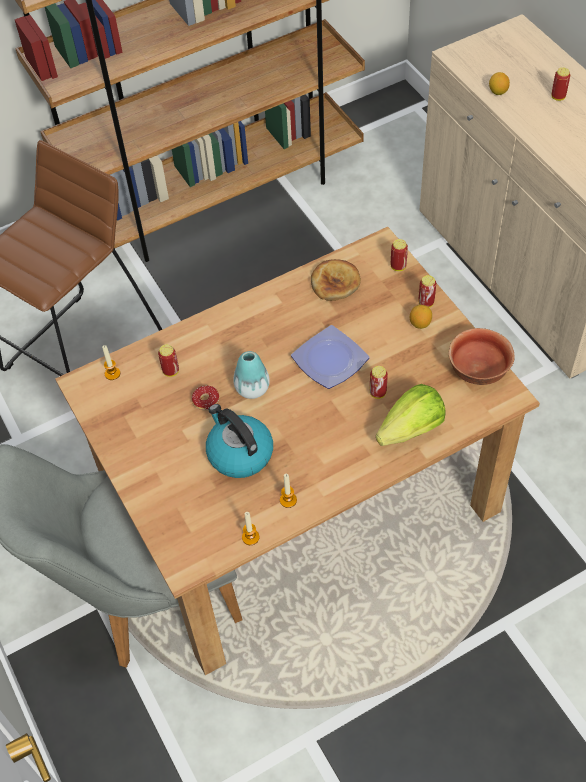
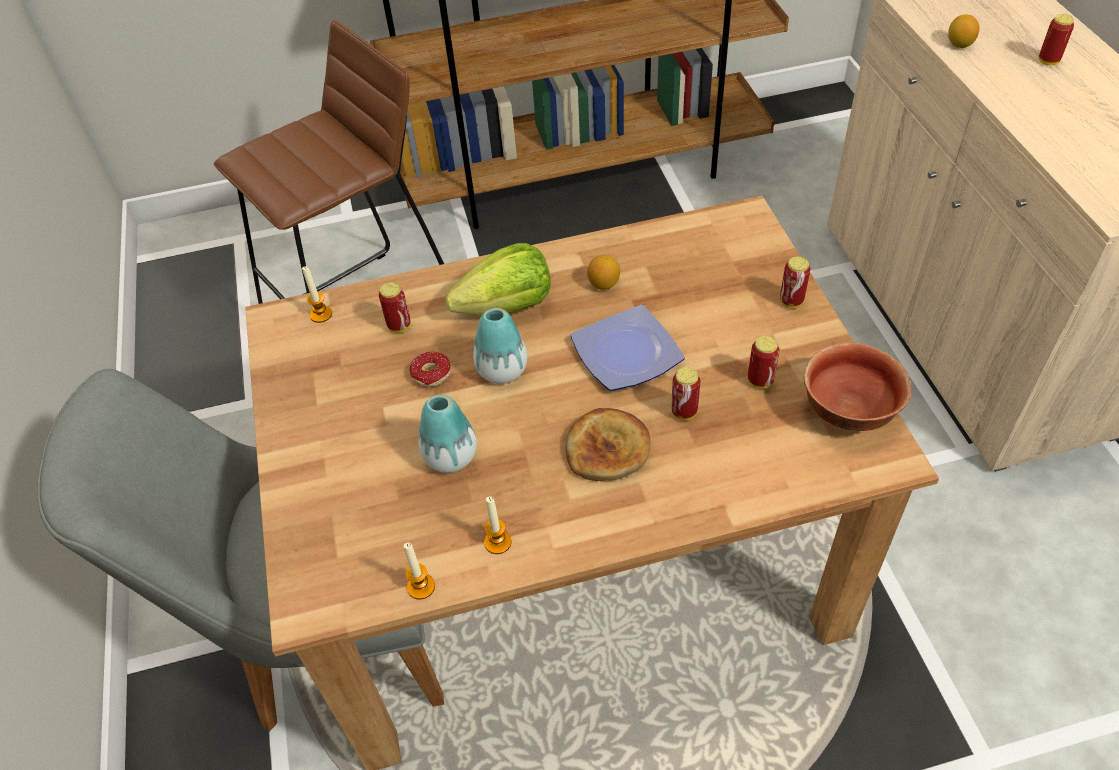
camera: 15 degrees right, 5 degrees down
kettle [206,404,273,478] -> vase [418,395,477,473]
bread [311,259,361,301] -> bread moved to [565,408,650,481]
lettuce [376,384,446,446] -> lettuce moved to [446,243,551,315]
can [391,239,408,271] -> can moved to [748,336,780,389]
lemon [410,305,432,329] -> lemon moved to [587,255,620,290]

